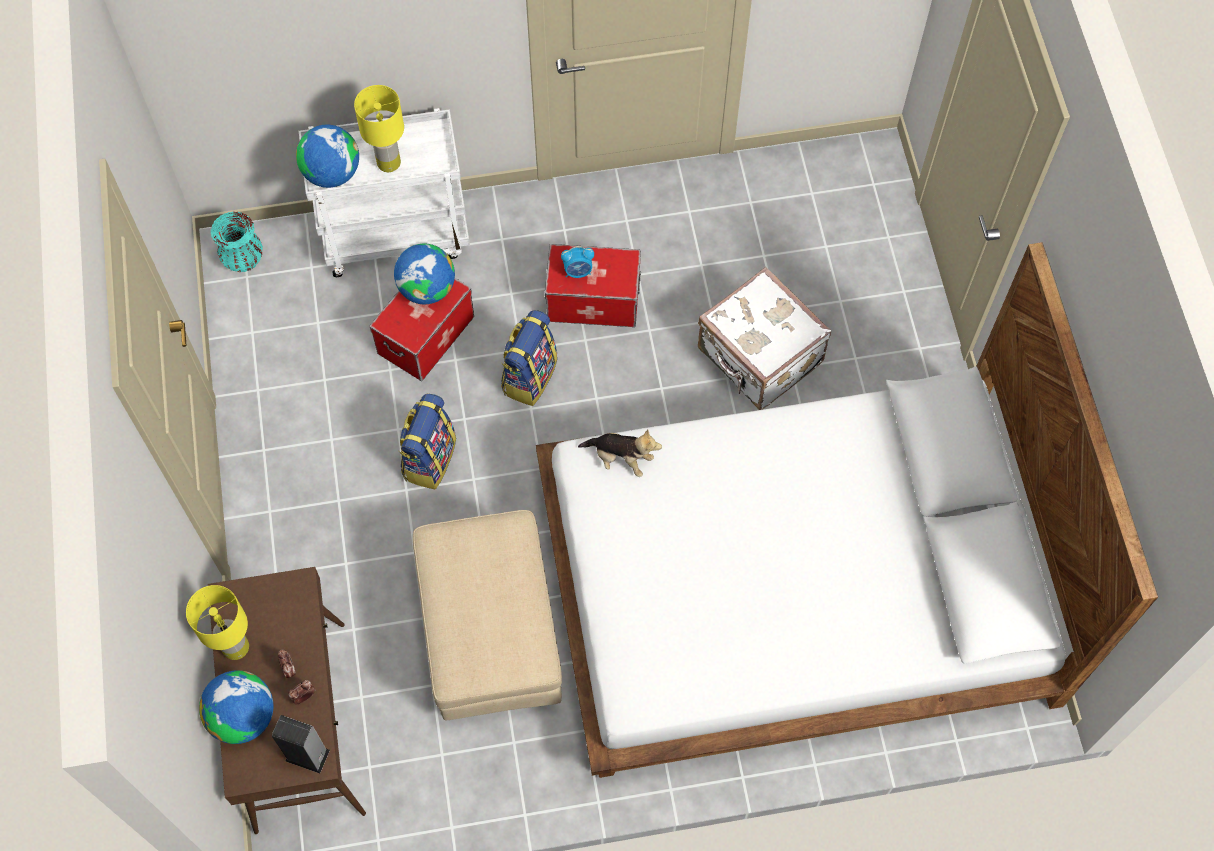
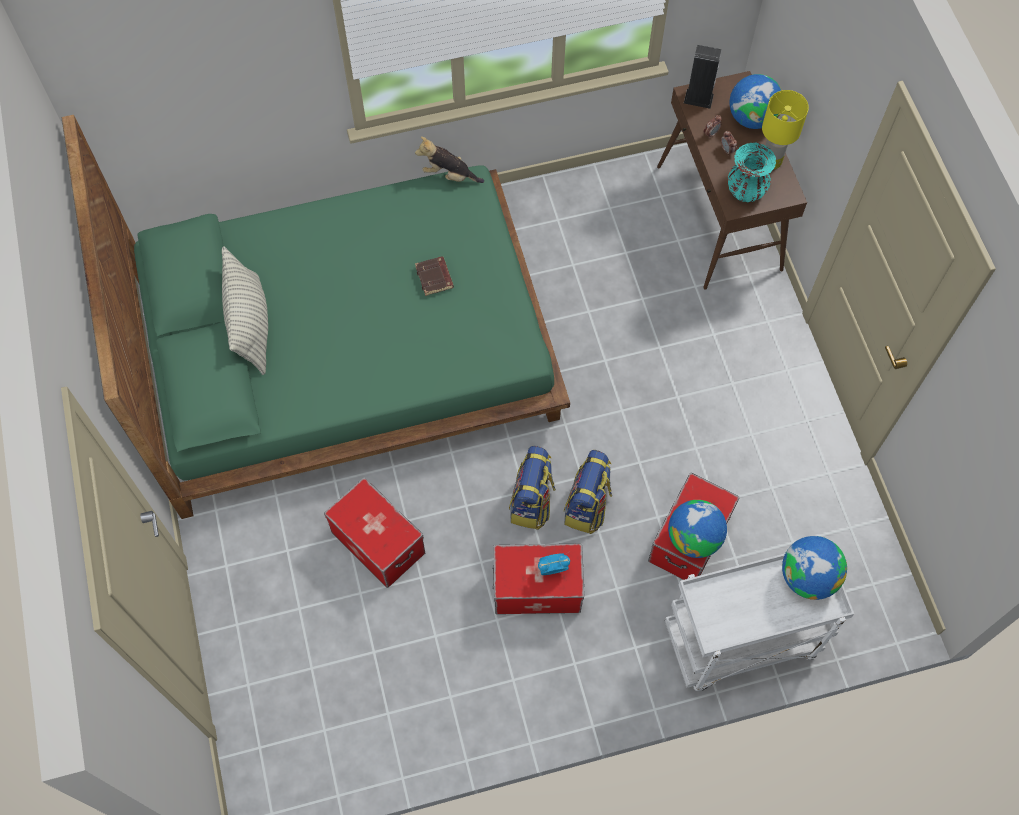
camera: 175 degrees right, 0 degrees up
turquoise vase [210,212,263,272] -> turquoise vase moved to [728,142,776,202]
yellow table lamp [354,85,404,172] -> none
backpack [399,394,456,489] -> backpack moved to [509,446,556,530]
beige ottoman [413,510,562,720] -> none
white bed [536,242,1158,778] -> green bed [61,115,570,519]
plush toy [578,429,662,477] -> plush toy moved to [415,136,484,183]
white suitcase [698,267,831,410] -> storage box [324,478,425,588]
none -> pillow [222,246,268,375]
none -> brown book [415,256,454,296]

